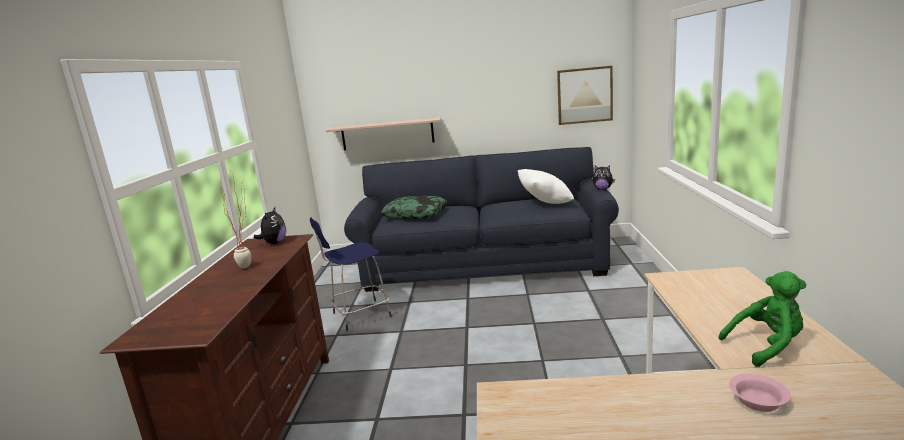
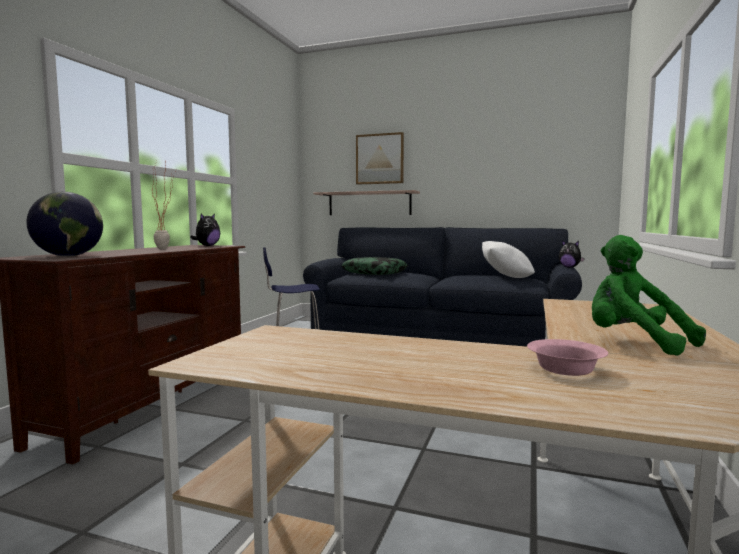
camera: 15 degrees right, 10 degrees down
picture [557,66,613,125] -> picture moved to [356,132,404,185]
green plush toy [719,271,807,367] -> green plush toy turned 135 degrees counterclockwise [592,235,706,356]
none -> globe [27,192,103,256]

